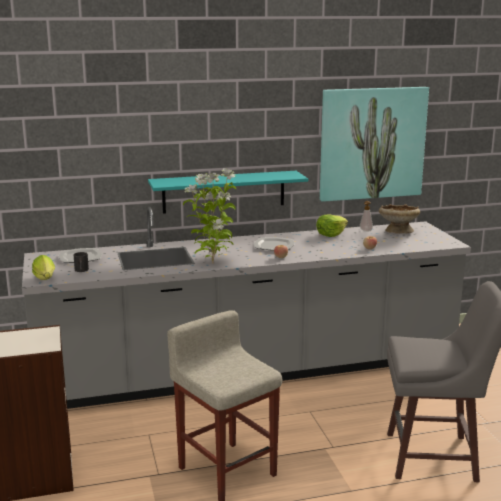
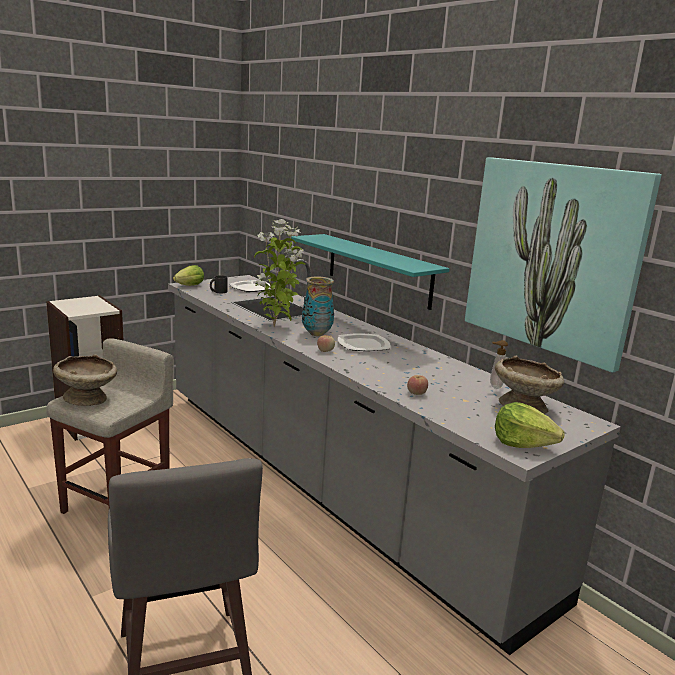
camera: 65 degrees right, 0 degrees up
lettuce [316,214,348,237] -> lettuce moved to [495,402,565,448]
none -> beige bowl [53,354,117,406]
none -> vase [302,277,334,336]

